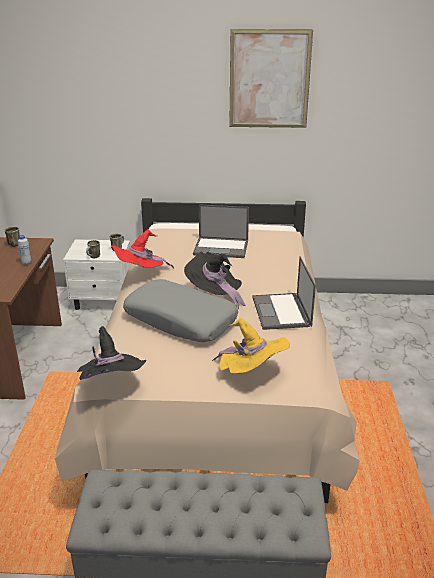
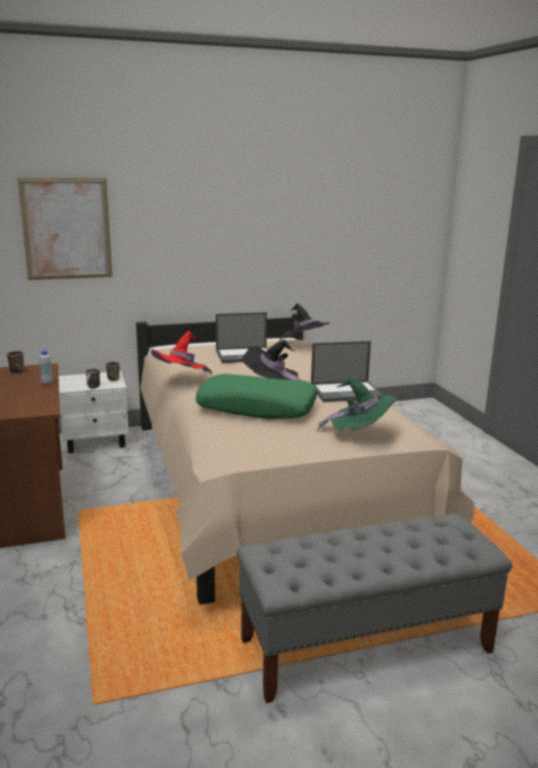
camera: 20 degrees left, 10 degrees down
black hat [77,326,146,380] -> black hat moved to [279,303,330,340]
grey pillow [123,279,238,342] -> green pillow [196,374,317,419]
yellow hat [212,318,290,374] -> green hat [316,376,398,431]
picture [229,29,313,128] -> picture moved to [18,178,112,280]
laptop [253,256,316,330] -> laptop turned 75 degrees counterclockwise [311,341,383,402]

